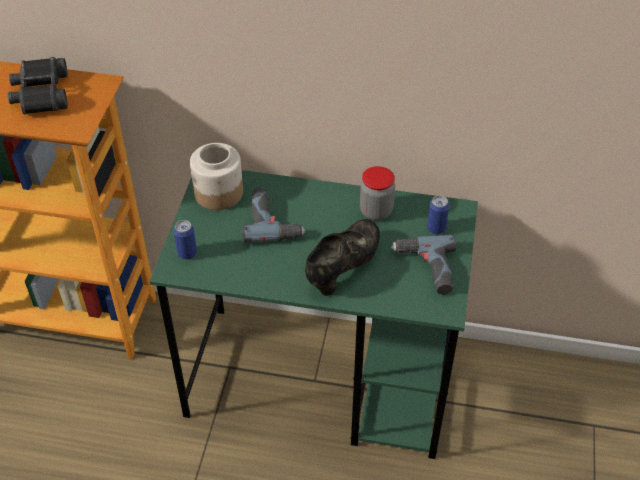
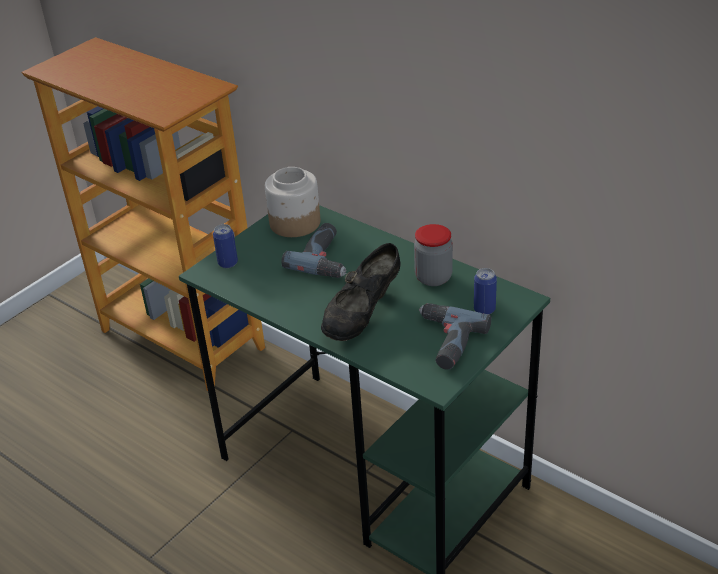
camera: 30 degrees right, 10 degrees down
black binoculars [8,57,68,114] -> none
black shoe [305,219,380,296] -> black shoe turned 150 degrees clockwise [321,243,400,341]

